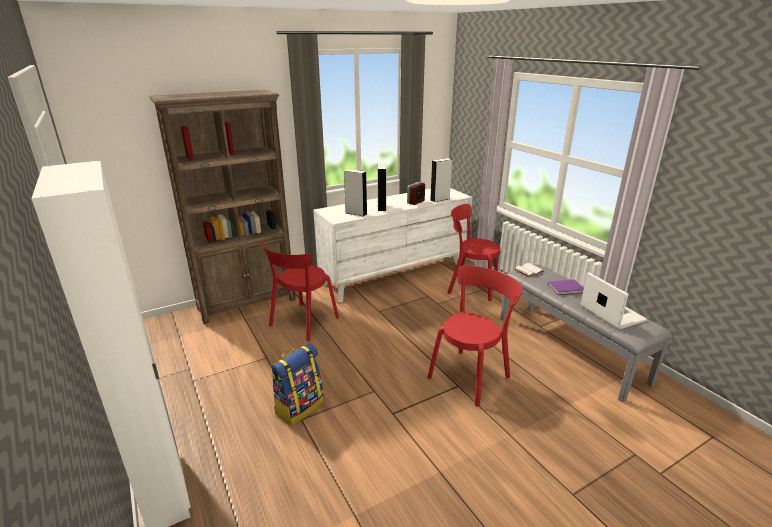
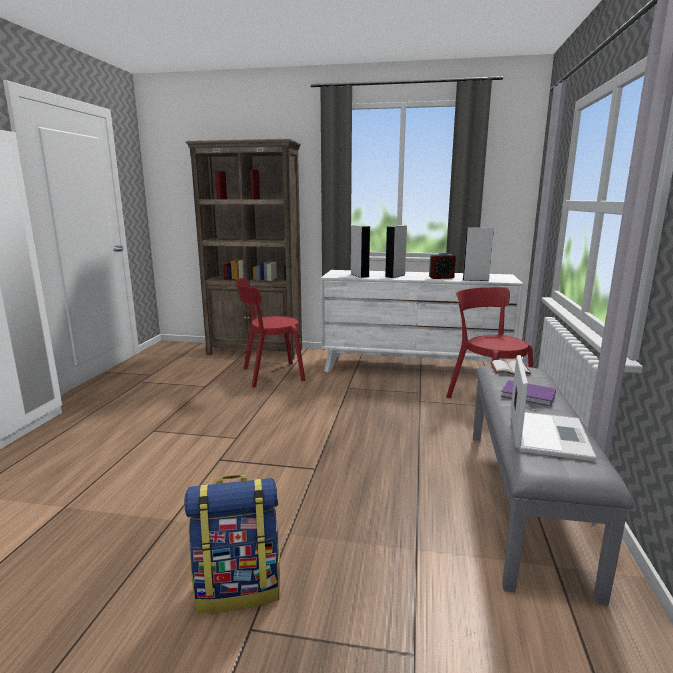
camera: 40 degrees right, 10 degrees down
backpack [271,343,324,426] -> backpack moved to [184,475,280,613]
red chair [427,265,523,407] -> none

